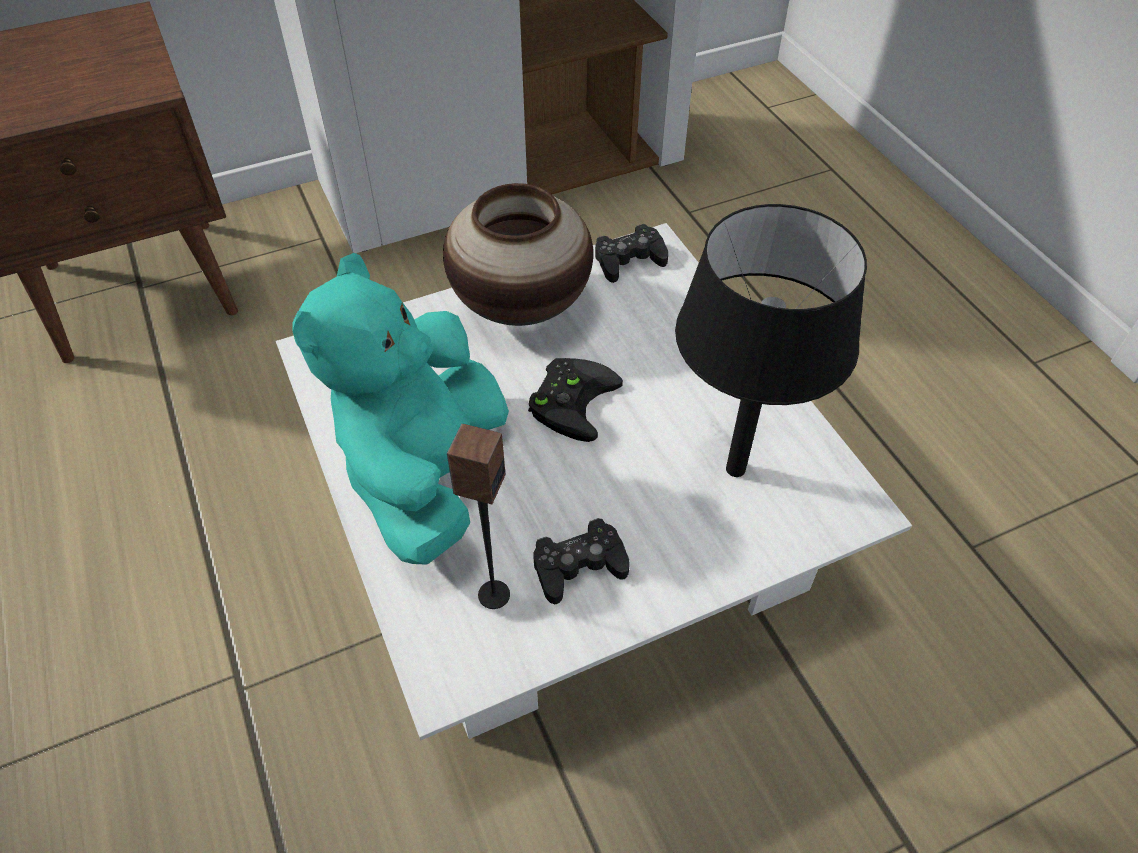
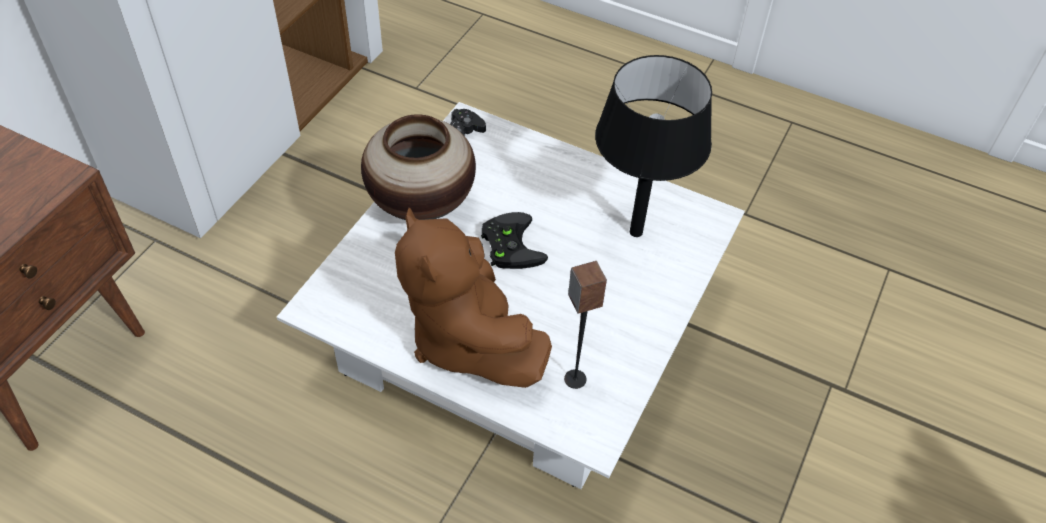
camera: 40 degrees left, 0 degrees up
turquoise plush toy [292,253,509,565] -> brown plush toy [395,208,552,388]
black game controller [533,518,629,604] -> none

